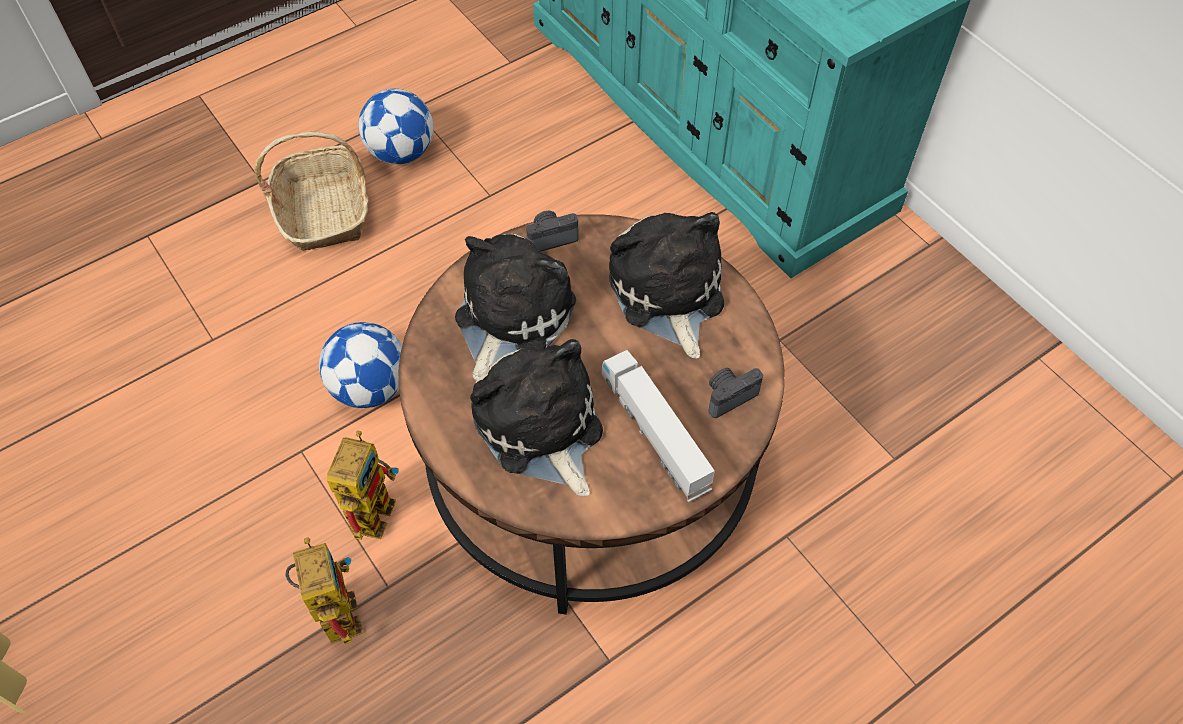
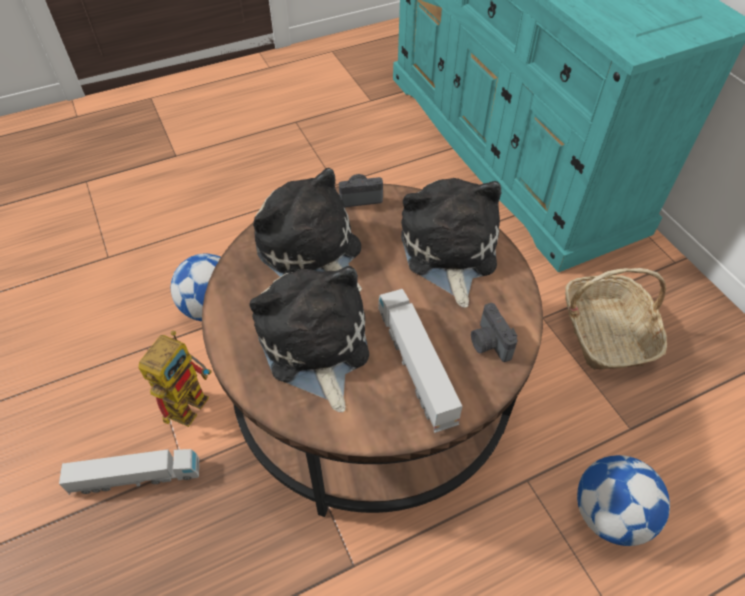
camera: 10 degrees right, 5 degrees down
basket [254,132,368,251] -> basket moved to [565,268,667,370]
toy robot [285,538,363,644] -> toy truck [59,449,199,495]
football [358,89,434,164] -> football moved to [577,455,670,546]
plush toy [455,234,576,381] -> plush toy turned 75 degrees counterclockwise [253,168,362,292]
camera [708,368,763,418] -> camera turned 90 degrees counterclockwise [471,303,518,362]

